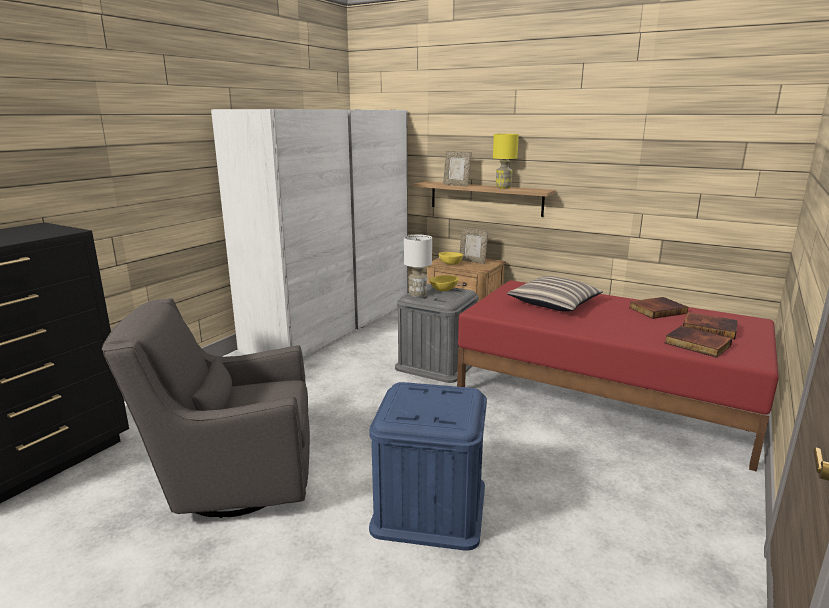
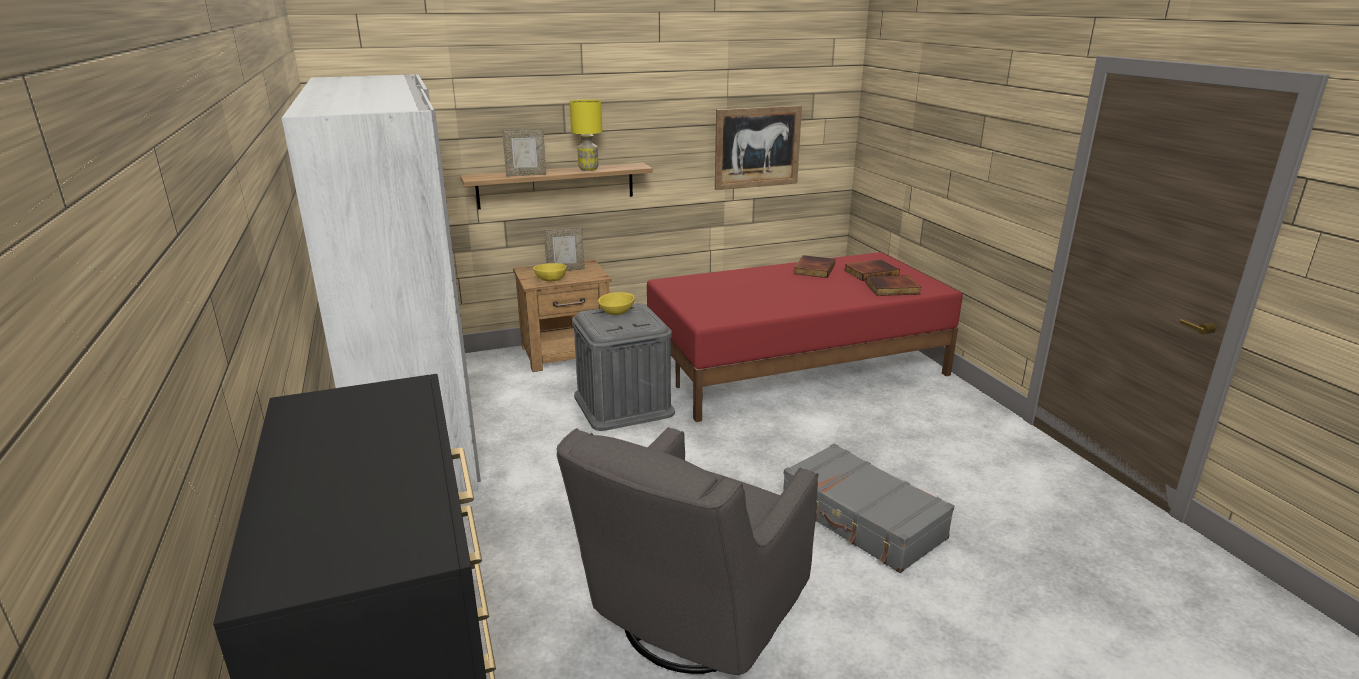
camera: 50 degrees left, 5 degrees up
blue storage box [369,382,487,551] -> grey suitcase [783,444,954,573]
white table lamp [404,235,432,298] -> none
pillow [507,276,603,311] -> none
none -> picture [715,105,802,190]

